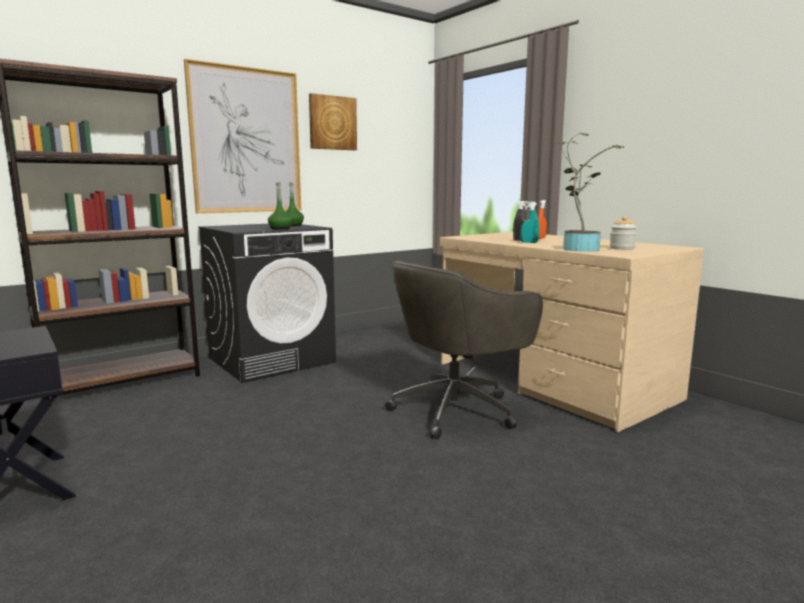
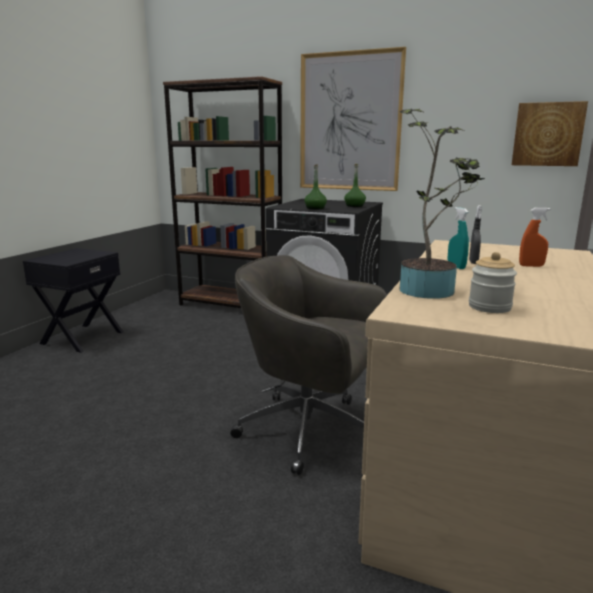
camera: 60 degrees right, 5 degrees up
picture [309,93,357,150] -> picture moved to [512,101,588,166]

